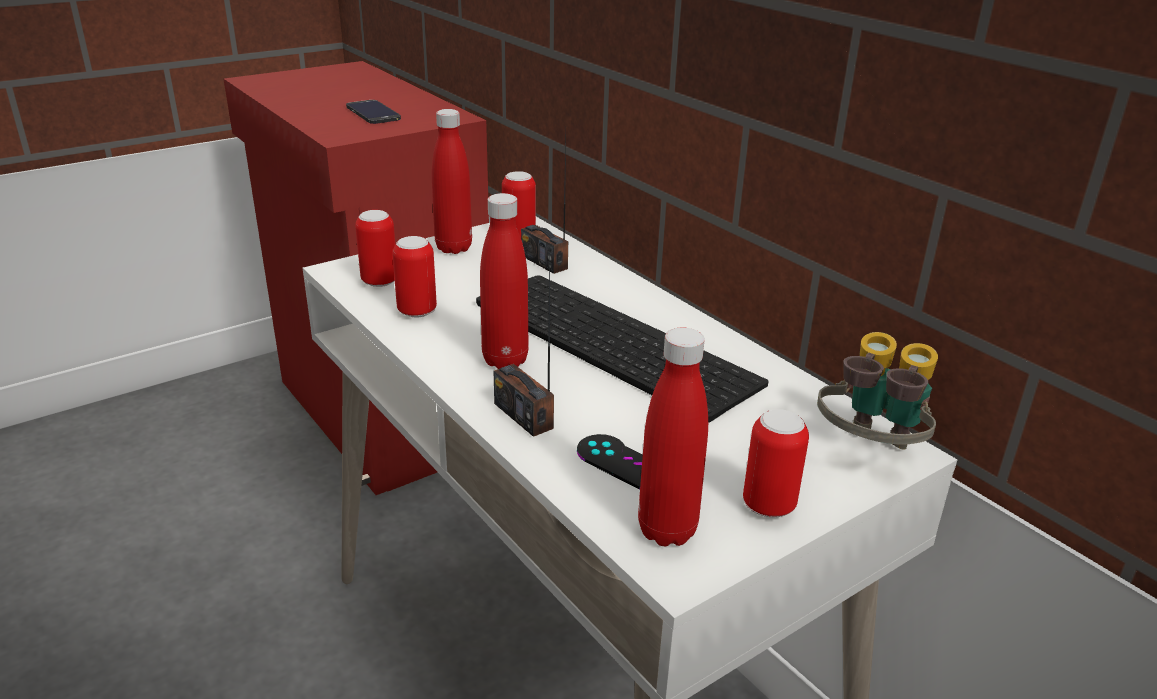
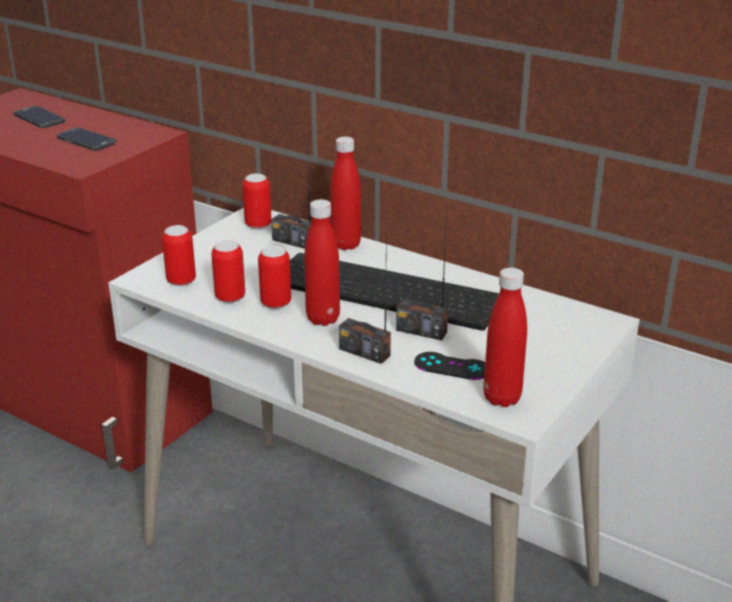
camera: 20 degrees left, 0 degrees up
red bottle [432,109,472,254] -> red bottle moved to [330,136,361,250]
can [743,409,809,517] -> can moved to [258,246,291,309]
binoculars [817,332,938,450] -> none
none -> phone [13,106,65,128]
none -> radio [396,213,448,340]

